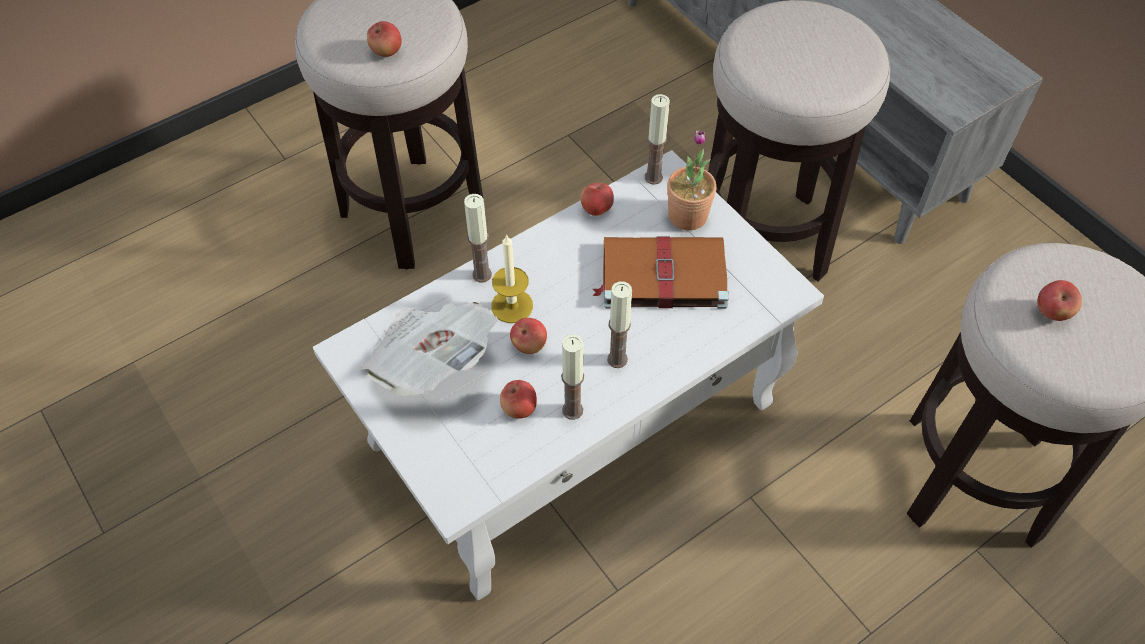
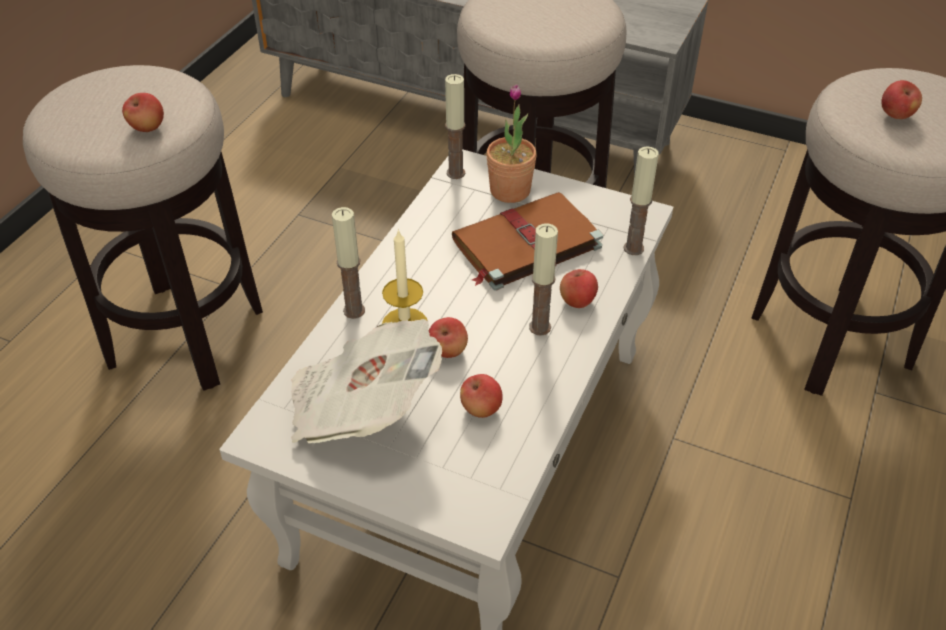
camera: 30 degrees left, 10 degrees down
candle [561,334,584,420] -> candle moved to [623,146,659,255]
apple [580,183,614,216] -> apple moved to [560,269,598,308]

